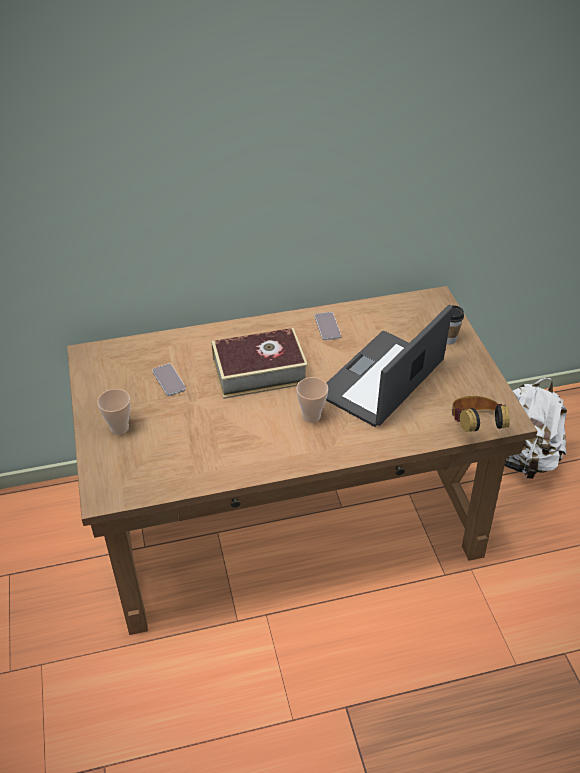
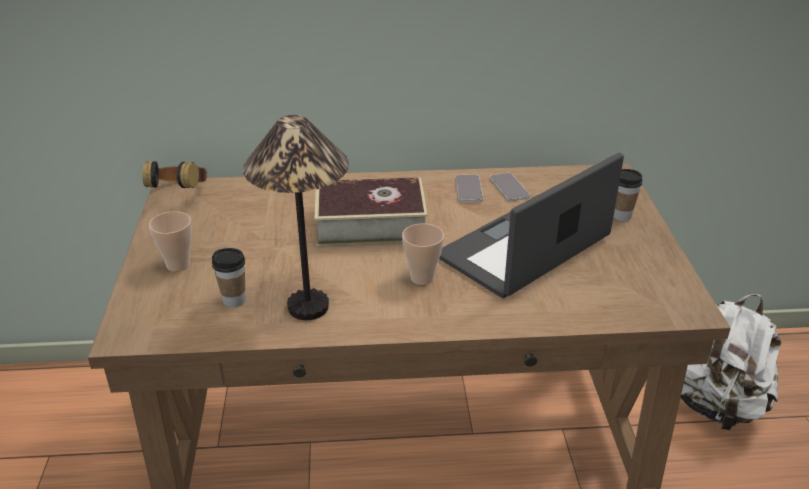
camera: 10 degrees right, 10 degrees down
phone [152,364,186,396] -> phone moved to [490,173,530,201]
headphones [452,396,510,432] -> headphones moved to [143,161,207,188]
none -> cup [212,248,246,308]
none -> table lamp [243,115,349,320]

